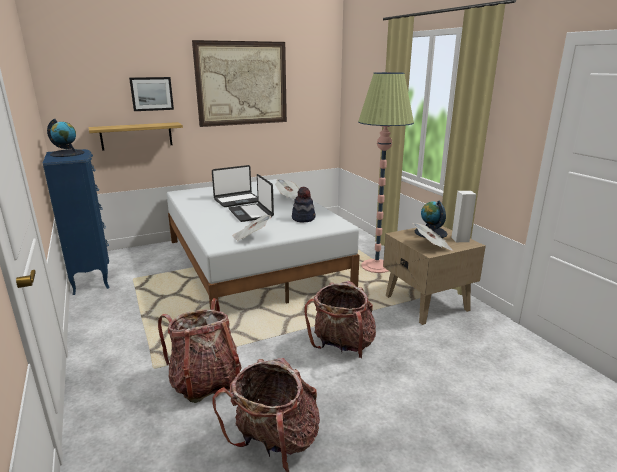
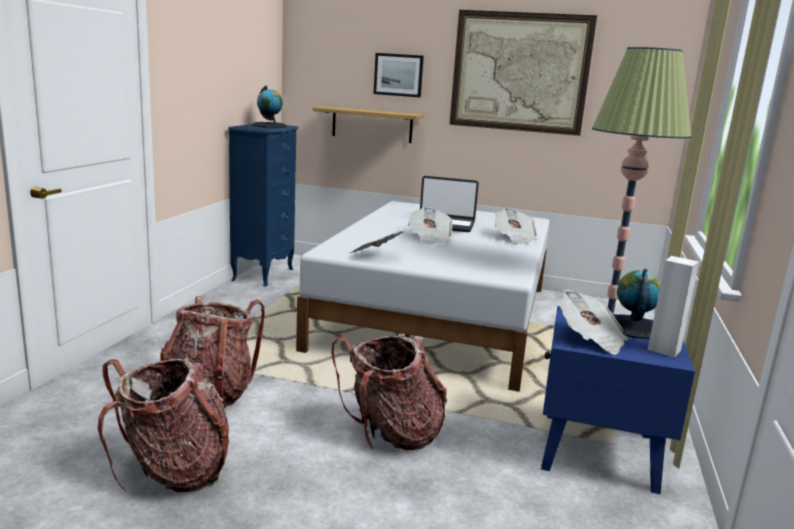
camera: 40 degrees right, 5 degrees down
laptop [229,174,274,222] -> newspaper [408,207,453,245]
hat [292,187,315,223] -> none
beige nightstand [383,226,486,325] -> blue nightstand [541,306,695,494]

